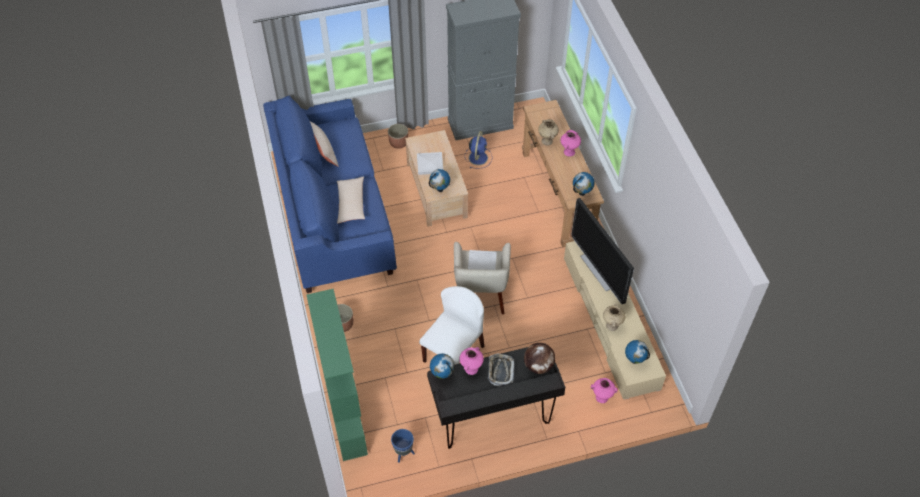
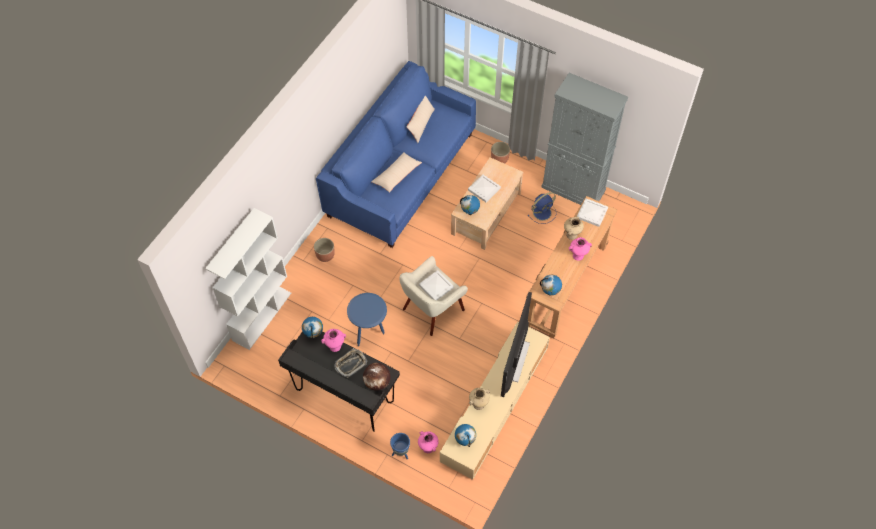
camera: 45 degrees right, 5 degrees up
green bookcase [306,289,368,461] -> white bookcase [205,208,291,350]
blue planter [391,429,415,463] -> blue planter moved to [390,433,410,460]
white chair [419,286,484,365] -> blue side table [347,293,387,346]
none -> white tray [577,198,608,227]

